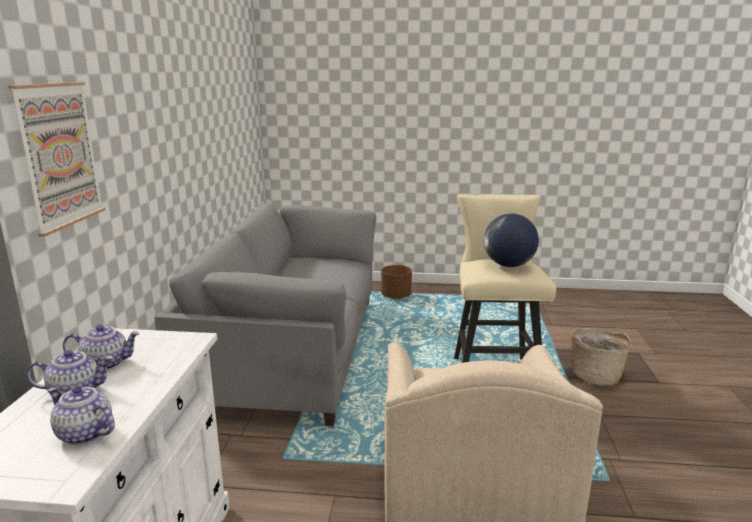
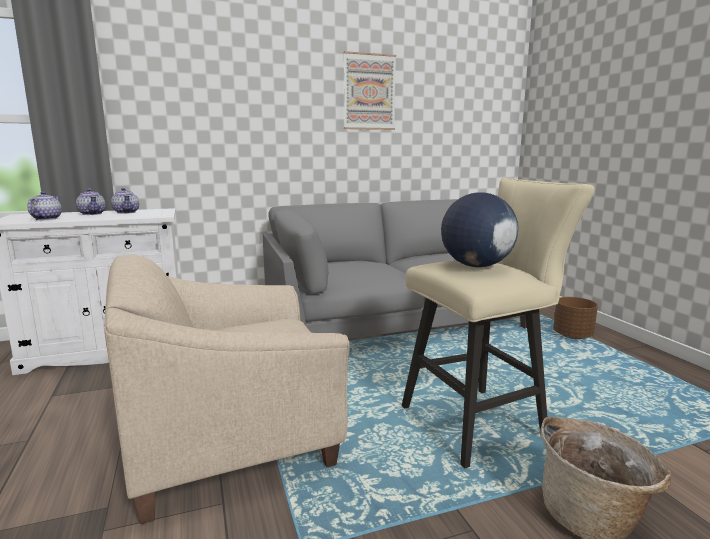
camera: 65 degrees right, 5 degrees down
picture [8,82,105,237] -> picture moved to [343,51,396,130]

